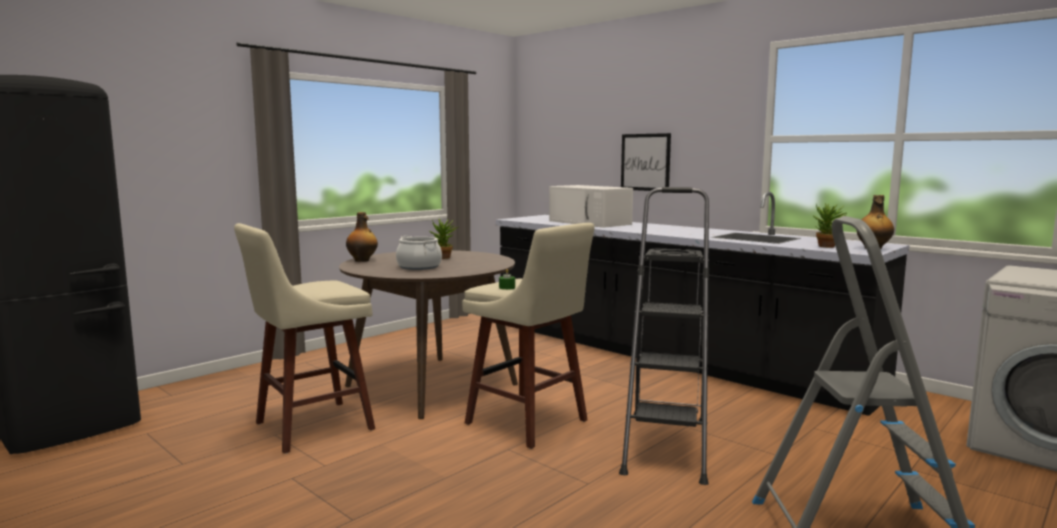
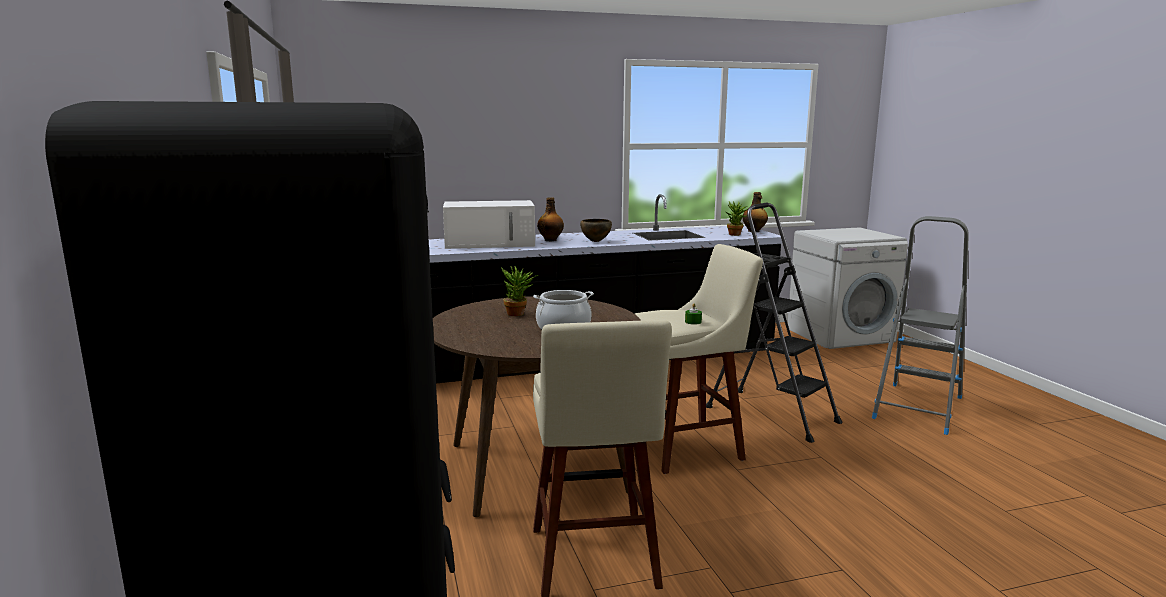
camera: 60 degrees left, 5 degrees up
bottle [346,212,378,262] -> bottle moved to [537,197,564,241]
picture [621,133,671,191] -> none
none -> brown bowl [580,219,612,242]

